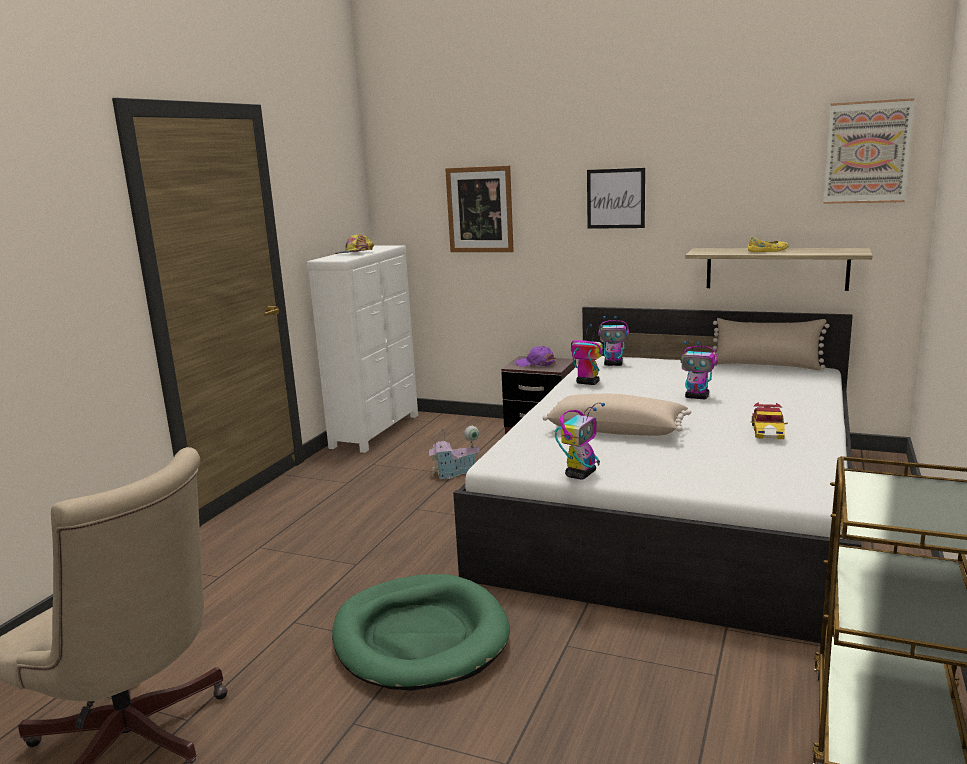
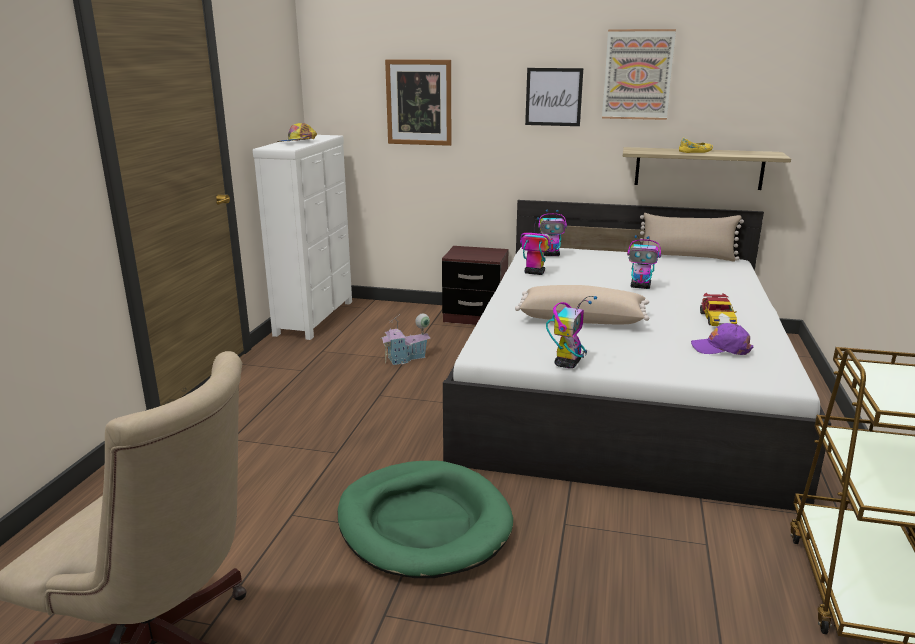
camera: 10 degrees left, 5 degrees up
purple cap [516,346,556,366] -> purple cap moved to [691,323,753,355]
picture [823,98,915,204] -> picture moved to [602,29,676,120]

